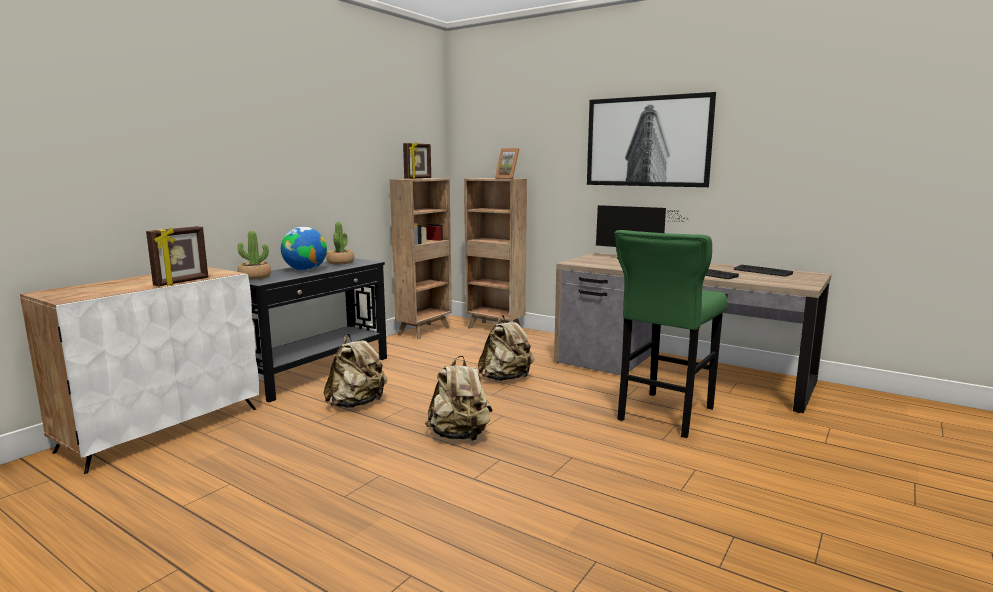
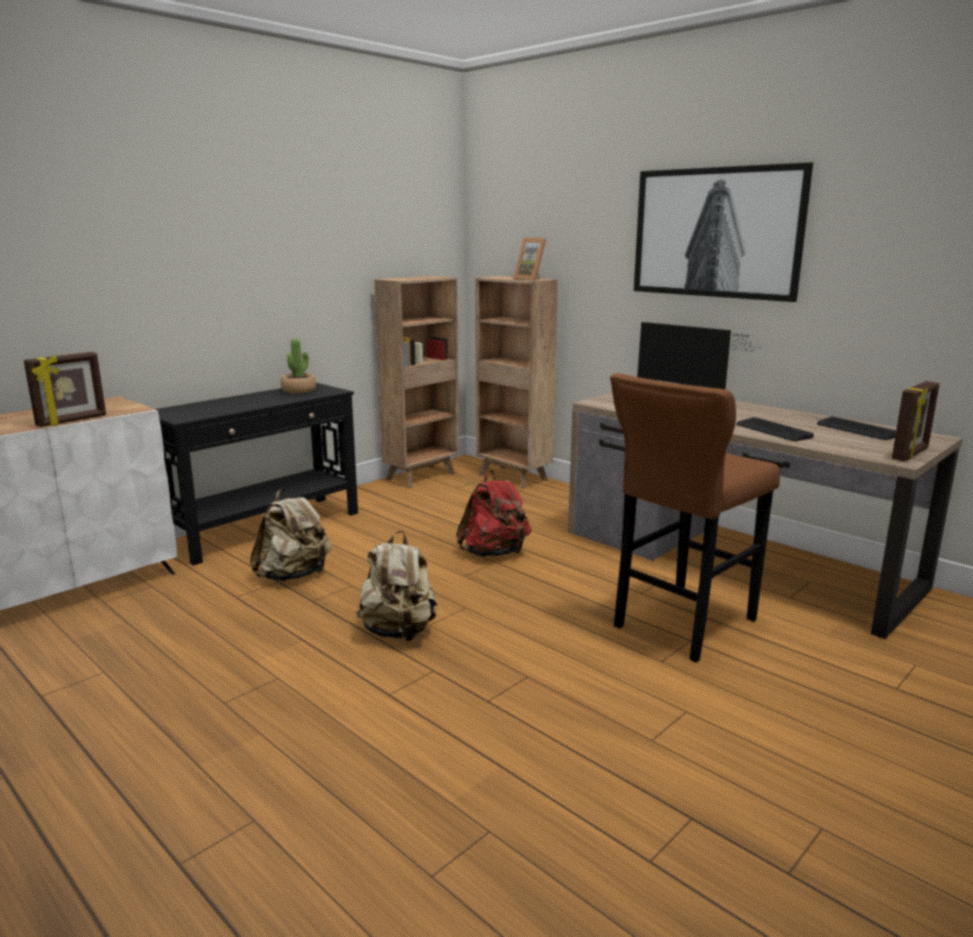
camera: 10 degrees right, 5 degrees up
potted plant [237,231,271,280] -> none
globe [281,226,327,271] -> none
picture frame [403,142,431,179] -> picture frame moved to [892,381,939,461]
beige backpack [478,315,534,381] -> red backpack [456,470,531,557]
green stool [614,230,727,438] -> brown stool [610,373,780,662]

